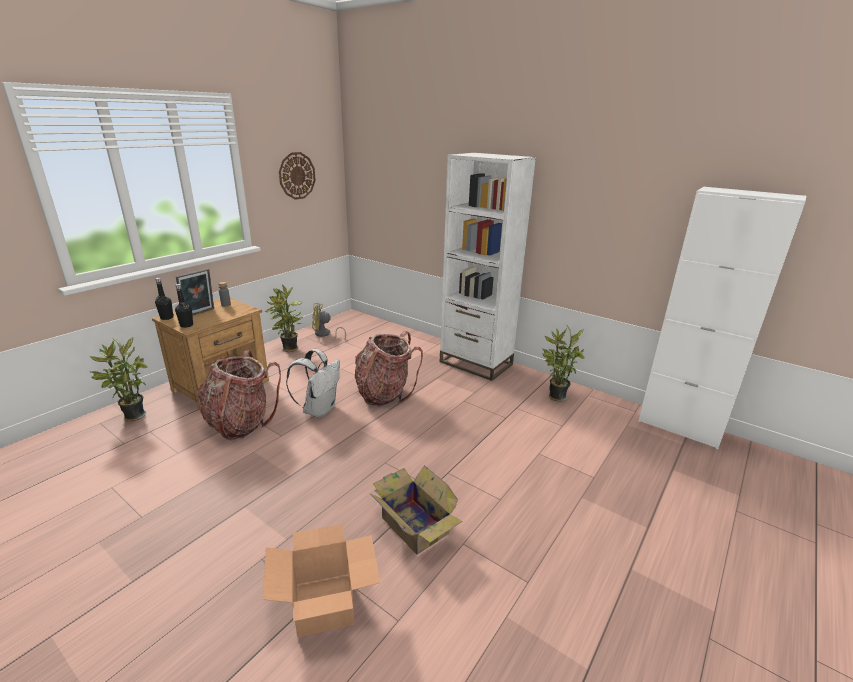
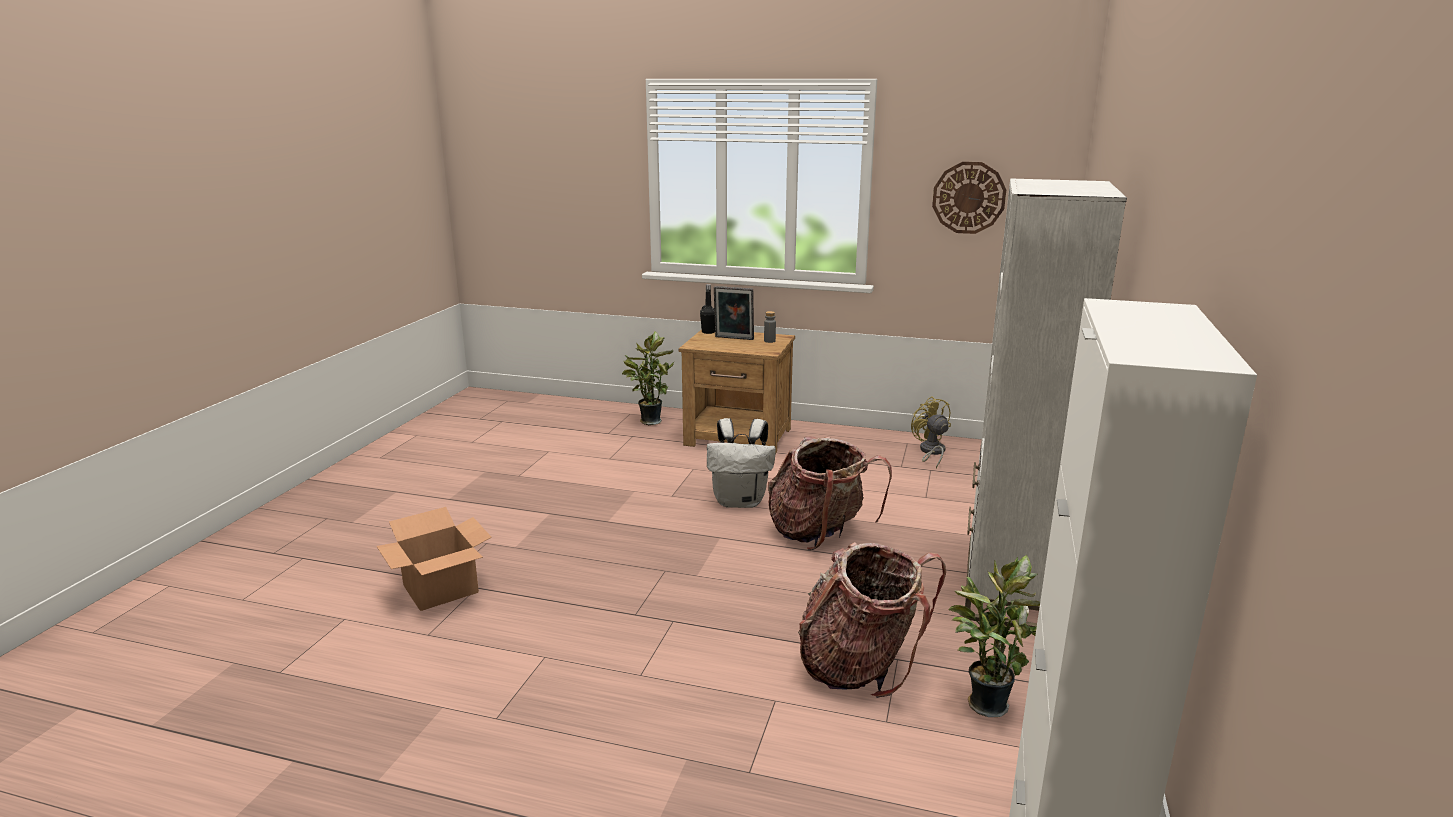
camera: 70 degrees right, 5 degrees down
black bottle [175,284,193,328] -> none
backpack [197,350,281,441] -> backpack moved to [798,542,946,698]
potted plant [264,285,303,352] -> none
cardboard box [370,465,462,555] -> none

